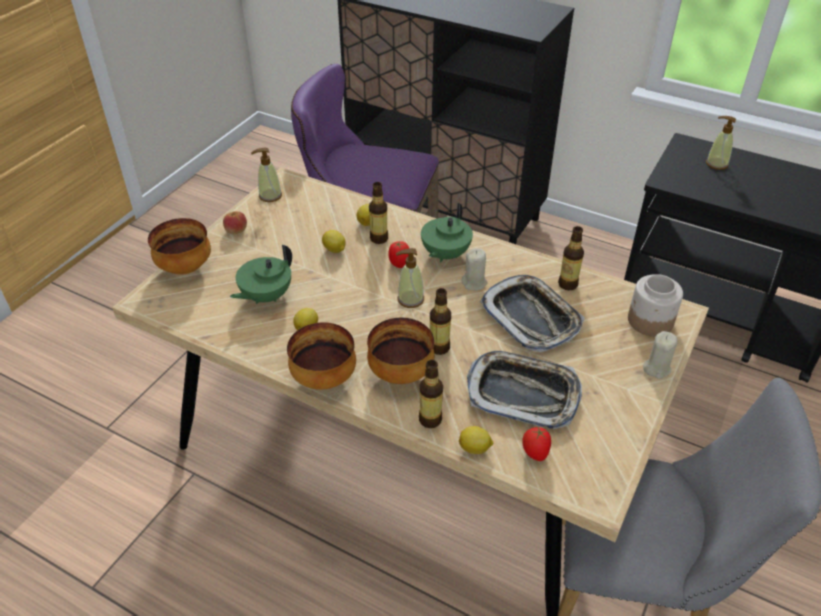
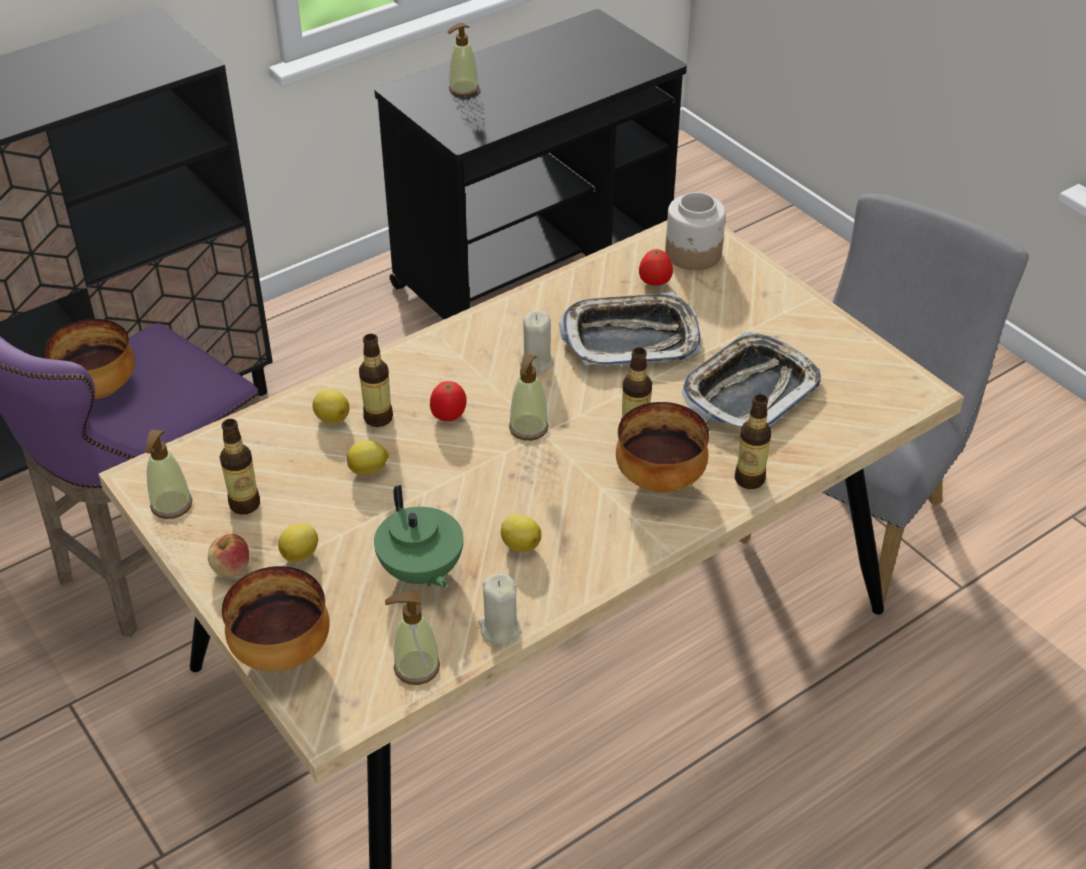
camera: 65 degrees left, 0 degrees up
bowl [287,322,356,390] -> bowl moved to [45,319,135,399]
green teapot [421,203,473,262] -> none
lemon [459,426,493,454] -> lemon moved to [278,523,318,563]
tomato [522,427,551,461] -> tomato moved to [639,249,673,286]
bottle [558,226,584,290] -> bottle moved to [220,419,260,514]
beige candle [643,331,678,379] -> beige candle moved to [478,573,521,645]
none -> soap dispenser [385,592,440,685]

